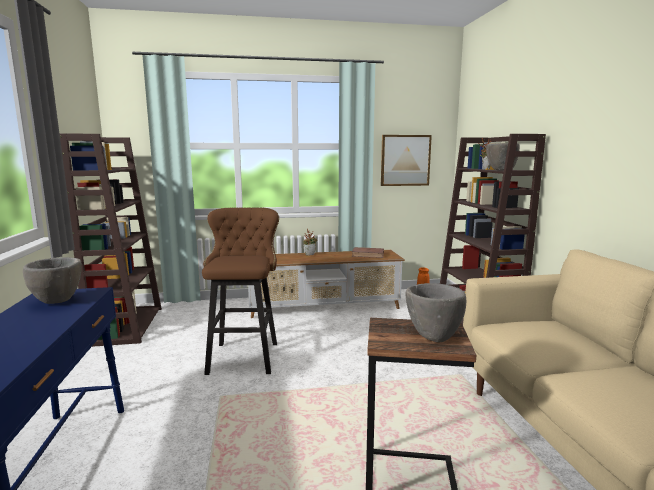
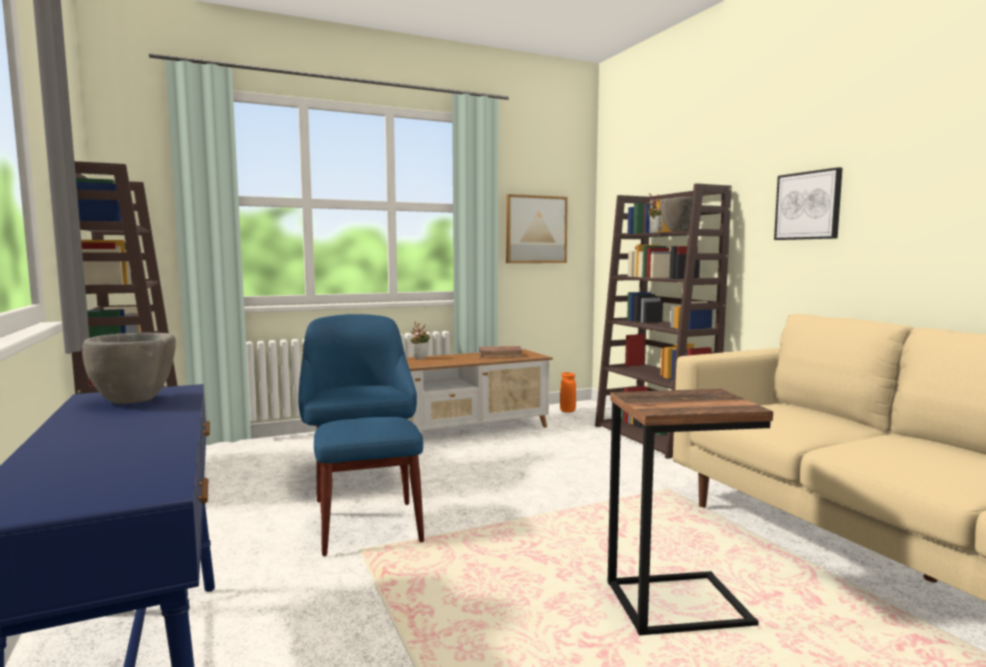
camera: 15 degrees left, 5 degrees down
brown stool [202,207,279,375] -> blue armchair [298,314,424,556]
grey bowl [405,283,466,343] -> none
none -> picture [774,167,843,240]

